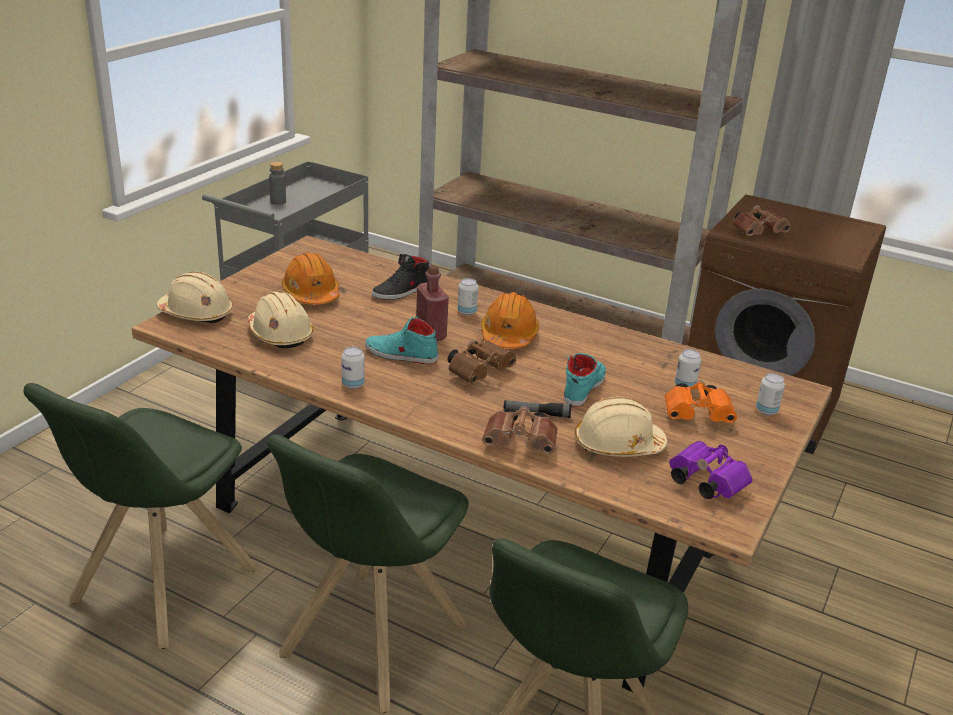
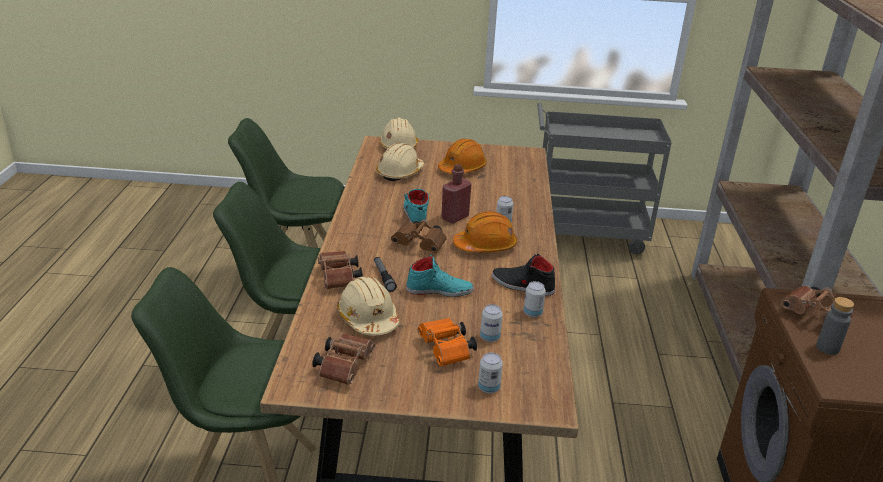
camera: 65 degrees right, 0 degrees up
grey bottle [269,162,286,205] -> grey bottle moved to [816,297,854,355]
can [341,347,365,389] -> can moved to [524,281,546,317]
black shoe [372,254,429,300] -> black shoe moved to [492,254,555,296]
purple binoculars [669,441,753,499] -> brown binoculars [312,333,375,385]

